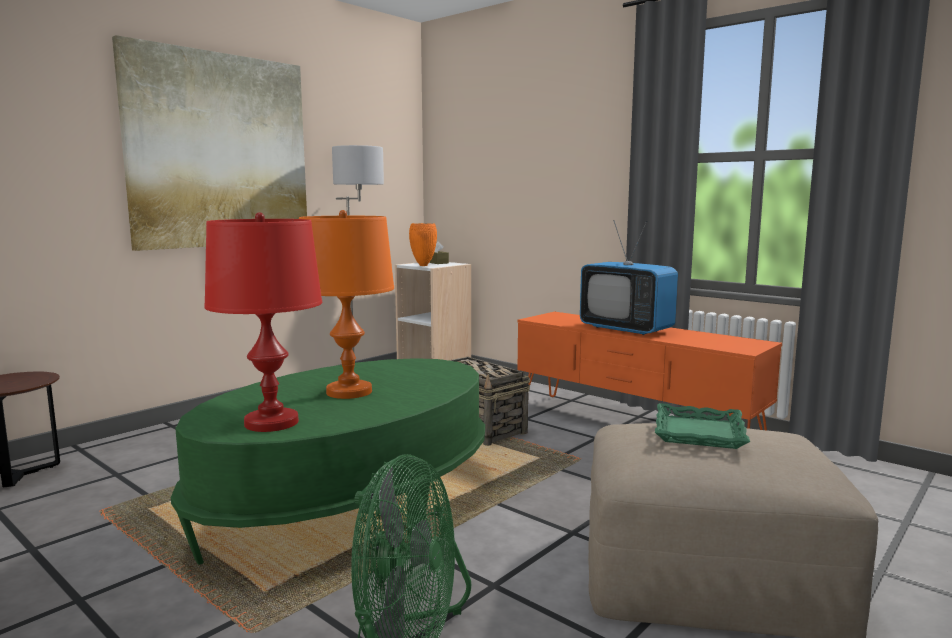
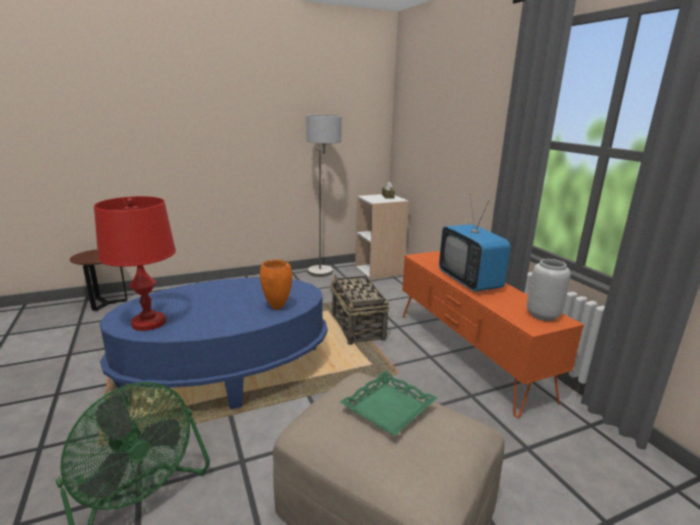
camera: 25 degrees right, 10 degrees up
picture [112,35,307,251] -> none
green coffee table [171,358,485,565] -> blue coffee table [100,277,328,409]
orange table lamp [299,210,394,399] -> none
orange vase [409,223,437,266] -> orange vase moved to [260,259,292,310]
none -> grey vase [527,259,571,321]

